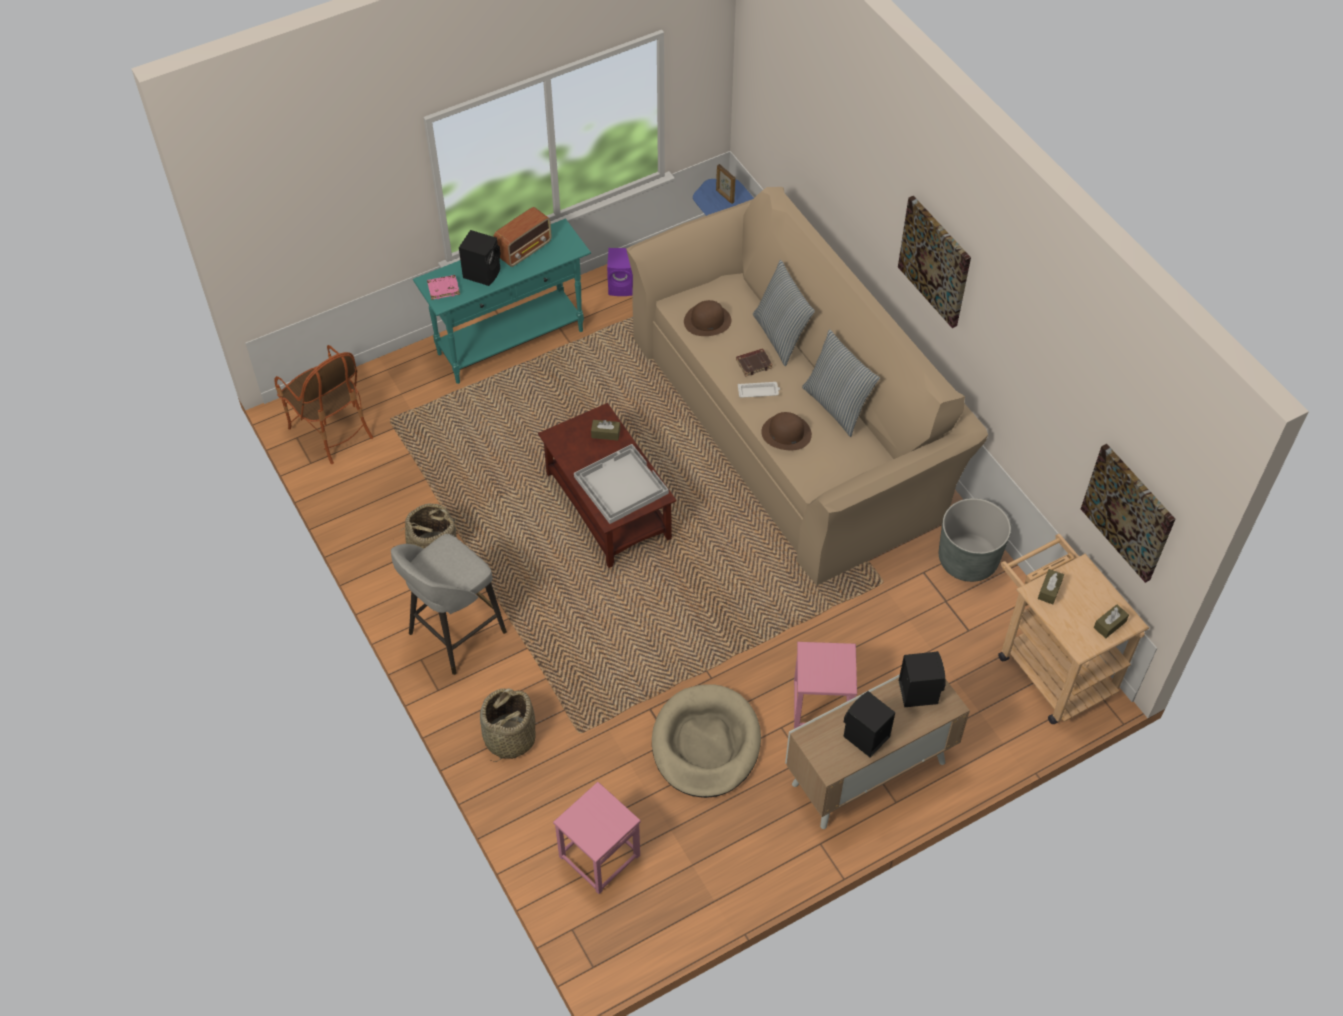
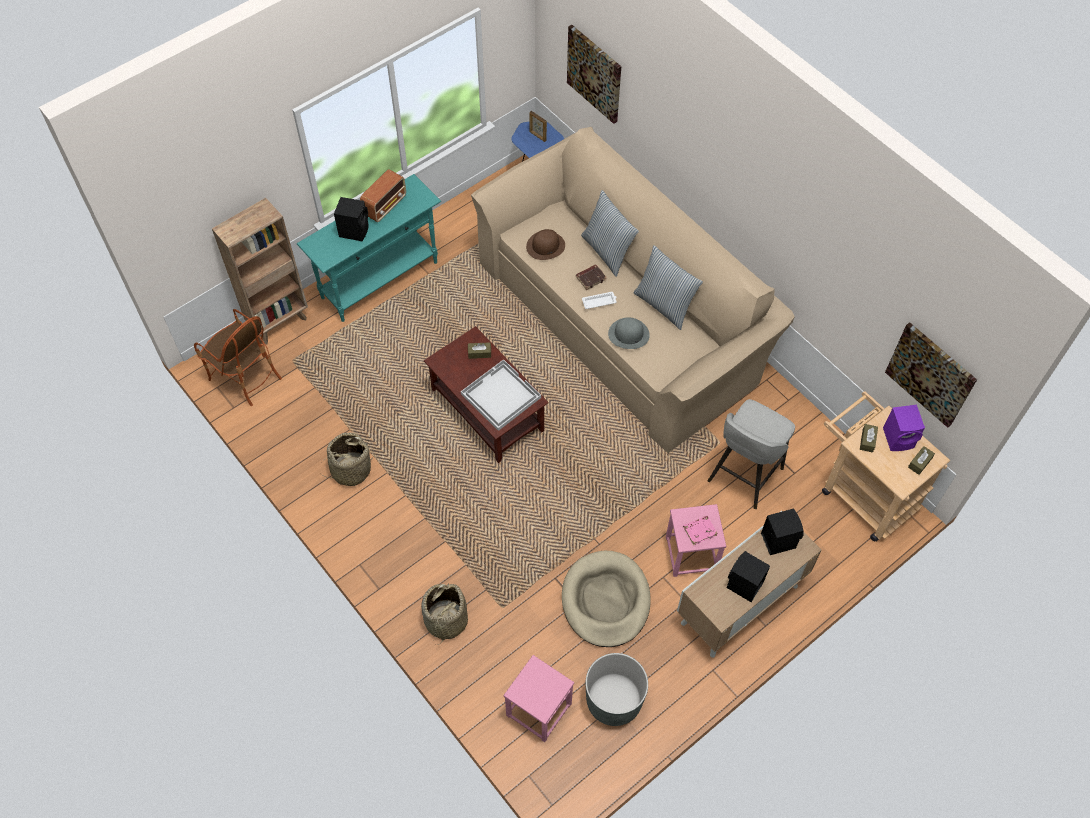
camera: 10 degrees left, 5 degrees up
grey stool [391,534,507,675] -> grey stool moved to [707,399,795,509]
pink book [427,275,460,300] -> pink book moved to [683,516,718,545]
purple speaker [607,248,633,296] -> purple speaker moved to [883,405,925,451]
brown hat [761,412,812,450] -> grey hat [608,317,650,349]
picture [898,196,971,328] -> picture moved to [567,25,621,124]
grey planter [939,498,1011,582] -> grey planter moved to [585,653,648,726]
none -> brown bookcase [212,198,308,344]

